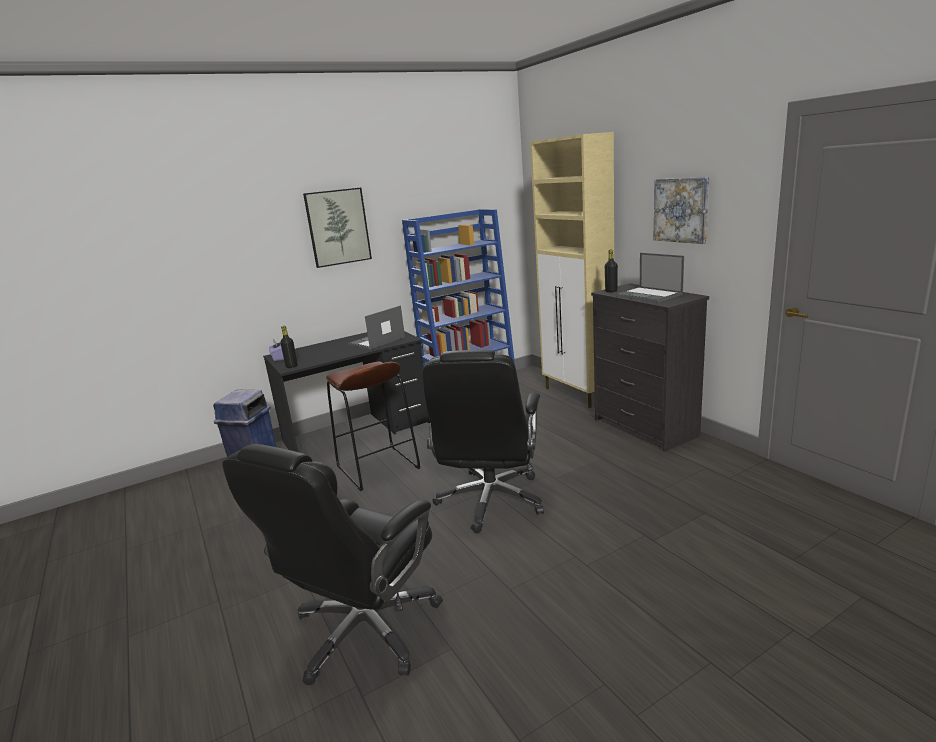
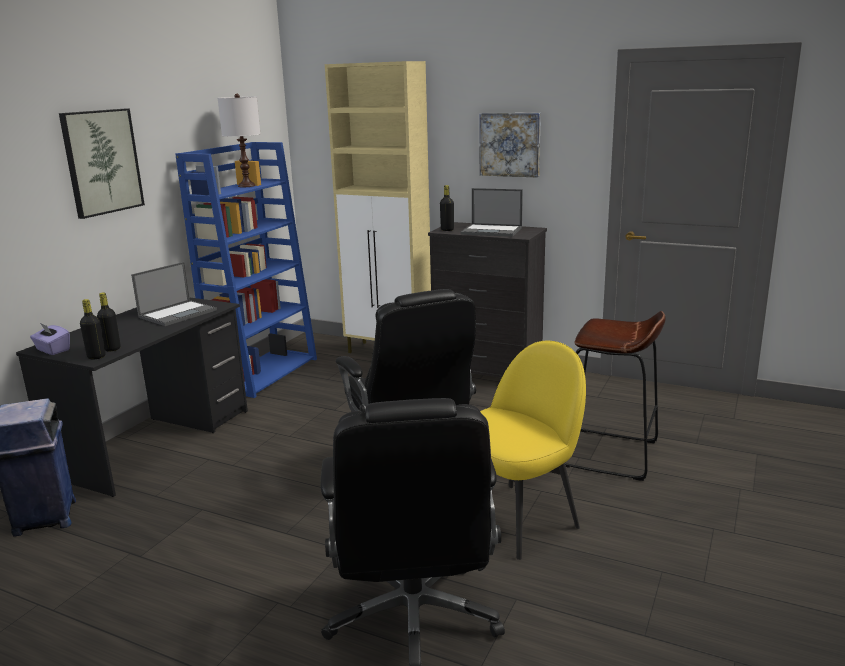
camera: 35 degrees left, 0 degrees up
brown stool [326,362,421,491] -> brown stool moved to [565,311,666,481]
laptop [349,306,405,350] -> laptop turned 150 degrees counterclockwise [131,262,217,326]
none -> black bottle [97,292,121,351]
none -> white table lamp [218,94,260,187]
none -> yellow chair [480,341,586,560]

